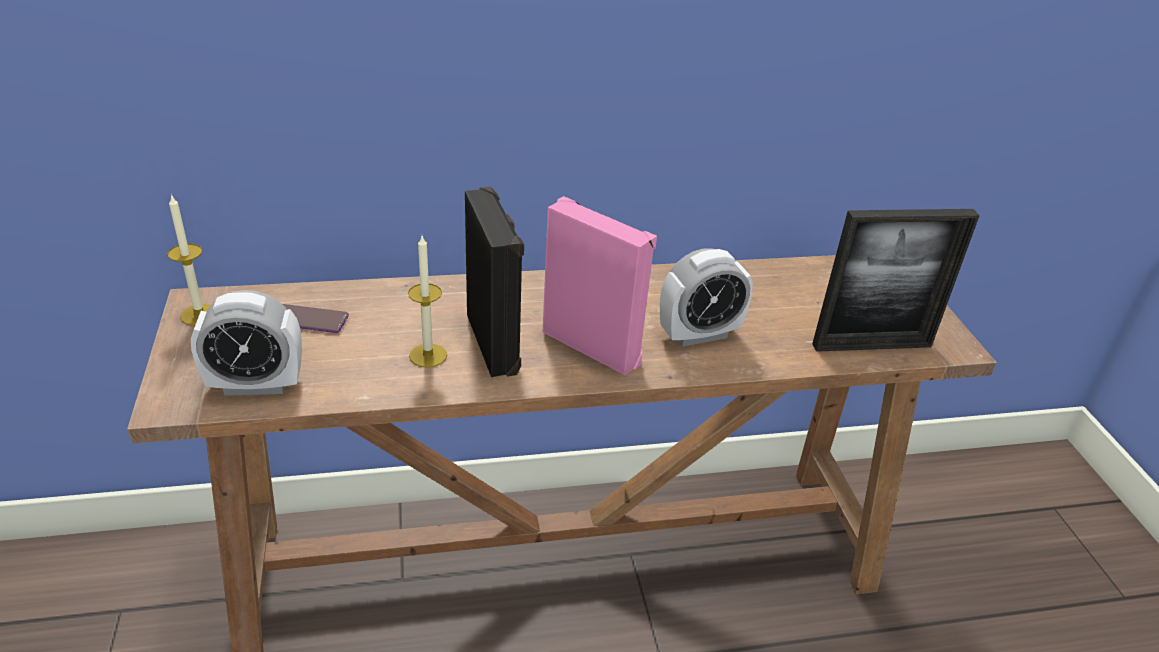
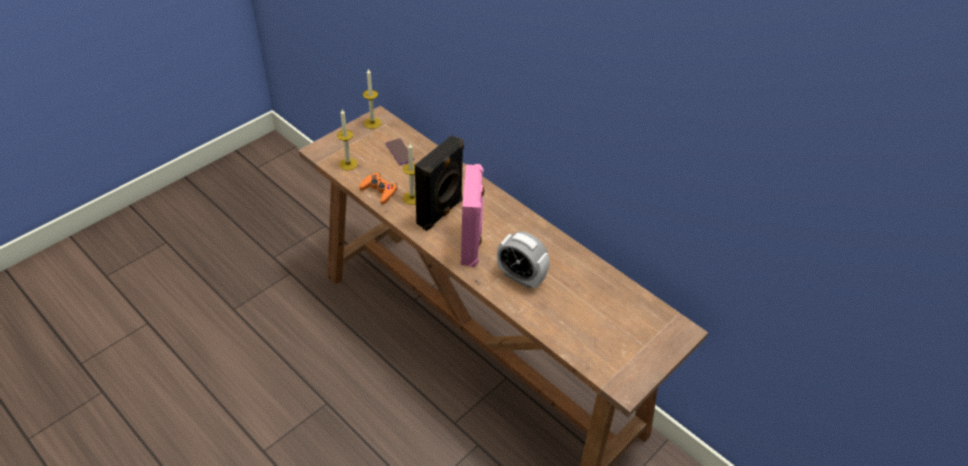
camera: 55 degrees right, 10 degrees up
alarm clock [191,290,302,396] -> candle [337,109,358,170]
picture frame [812,209,980,352] -> none
none -> orange game controller [359,172,397,204]

